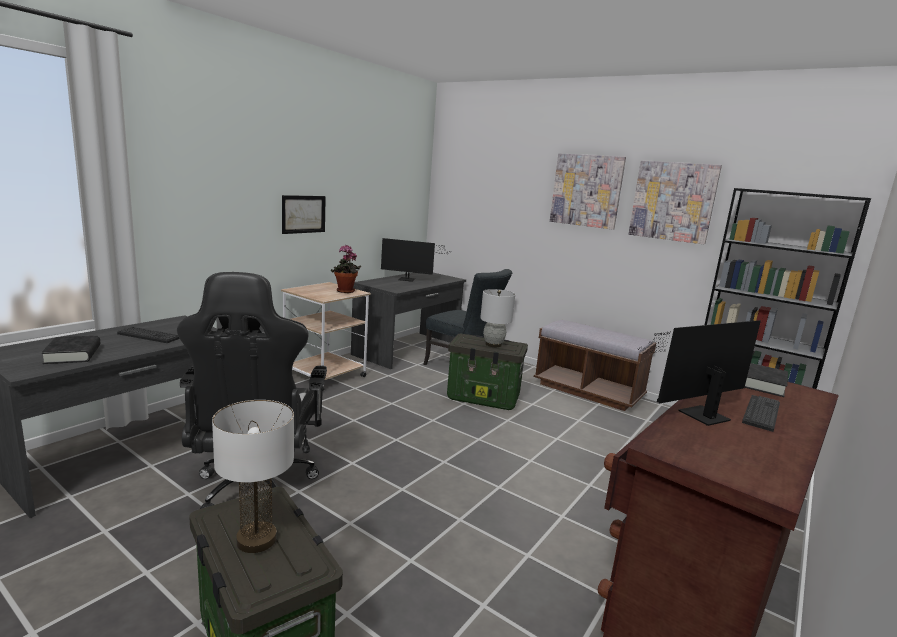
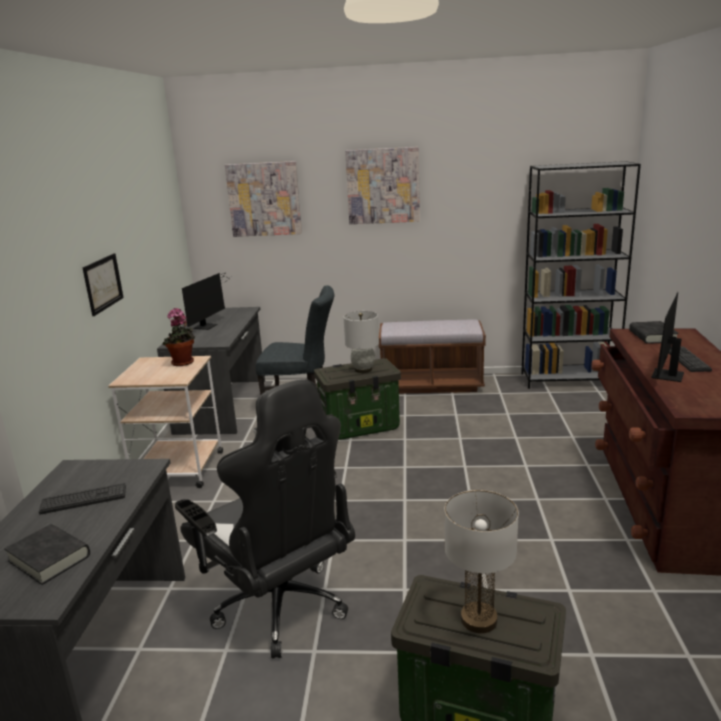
camera: 30 degrees left, 5 degrees up
monitor [381,238,452,282] -> monitor turned 45 degrees counterclockwise [182,273,232,330]
picture [629,161,722,244] -> picture moved to [225,161,302,237]

